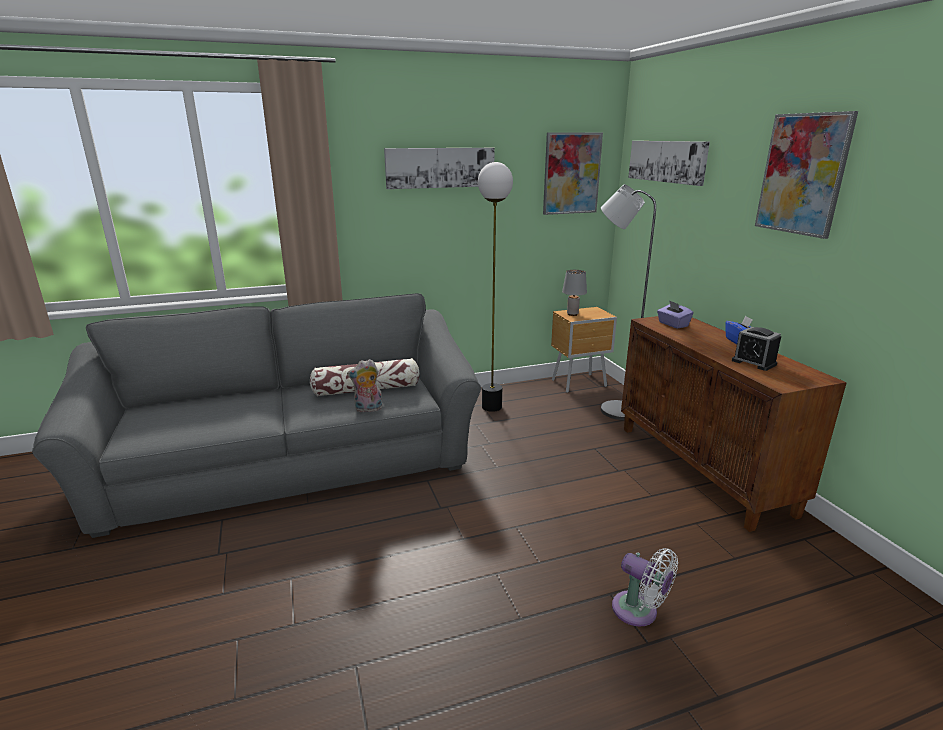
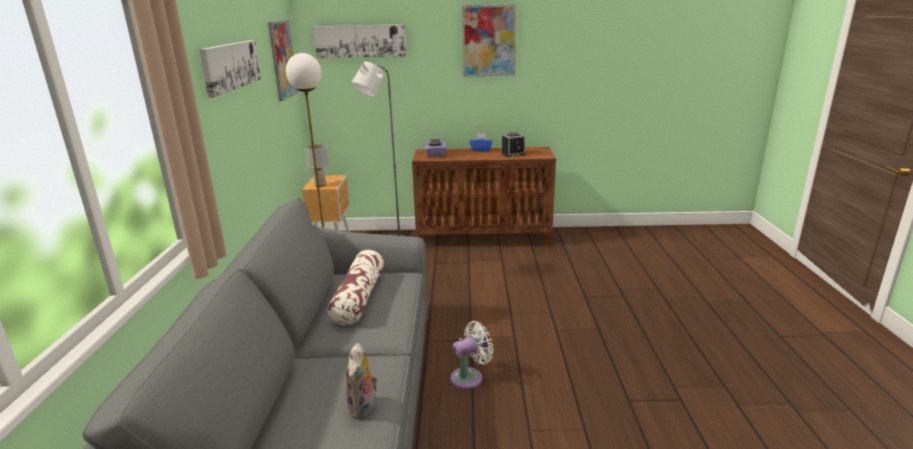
camera: 70 degrees left, 0 degrees up
plush toy [347,359,383,413] -> plush toy moved to [346,343,378,419]
white fan [612,548,678,627] -> white fan moved to [450,321,493,390]

